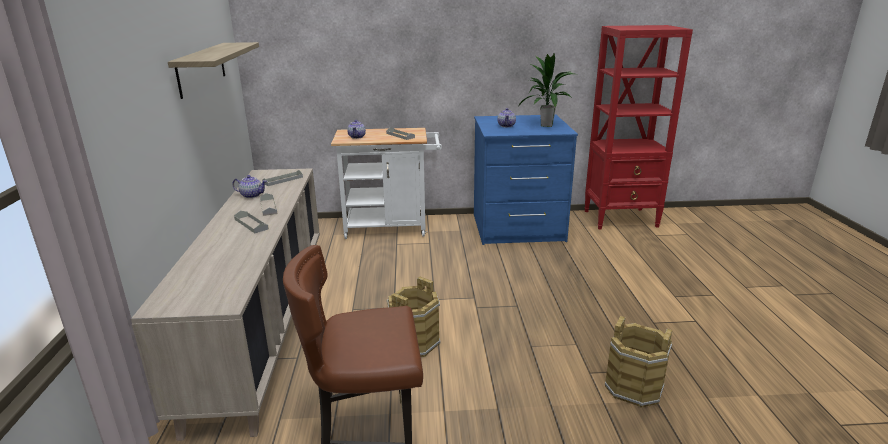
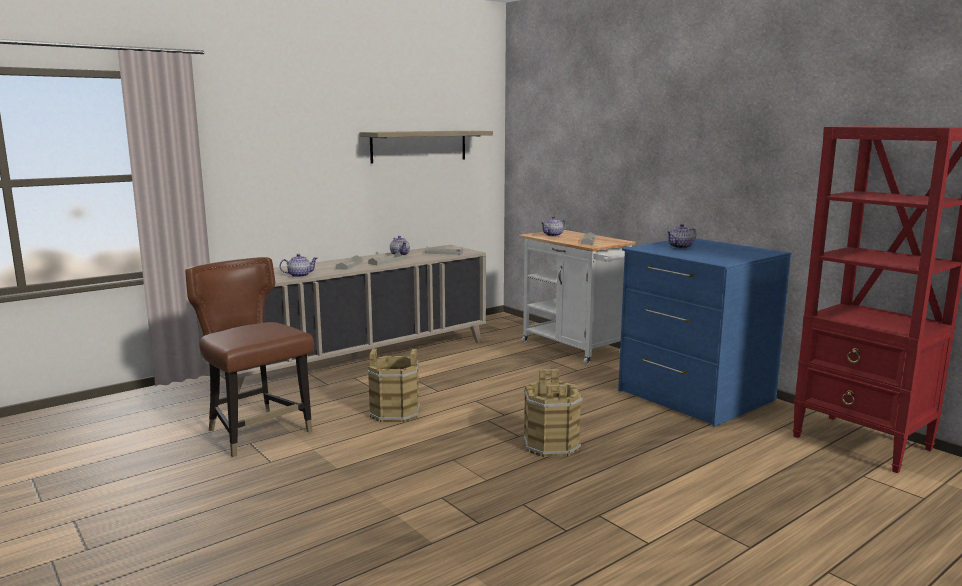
camera: 55 degrees right, 10 degrees down
potted plant [518,53,574,127] -> none
brown bucket [605,316,672,408] -> brown bucket moved to [523,369,583,457]
none -> teapot [280,254,318,277]

